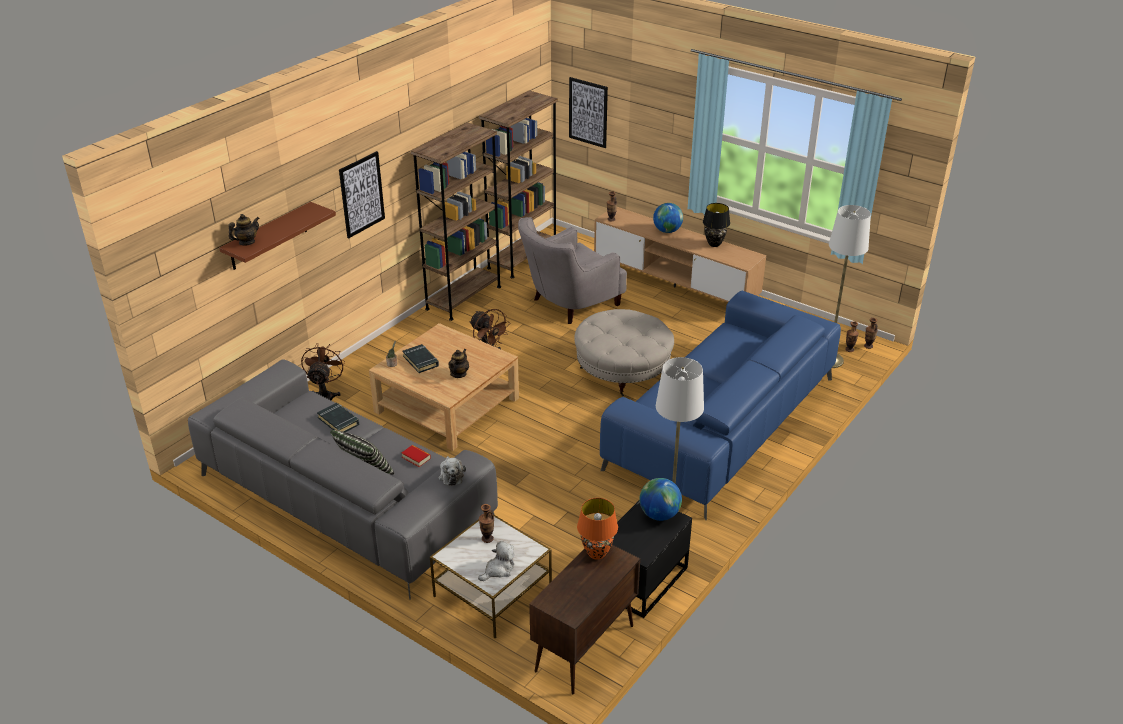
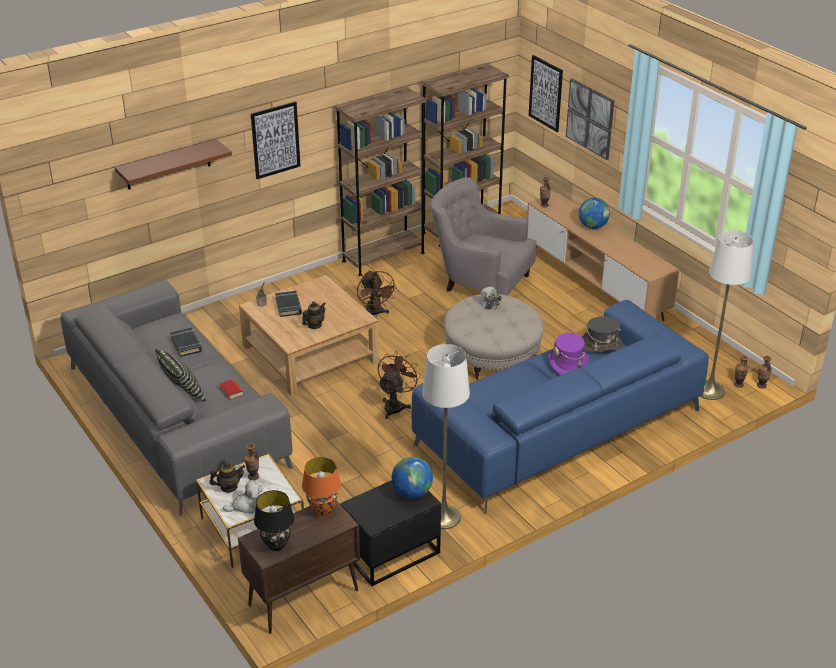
camera: 20 degrees right, 0 degrees up
teapot [228,214,259,246] -> teapot moved to [209,462,245,493]
brown fan [301,343,345,400] -> brown fan moved to [378,352,421,419]
plush toy [438,456,466,486] -> plush toy moved to [479,287,502,310]
grey armchair [518,217,627,324] -> grey armchair turned 45 degrees clockwise [431,177,537,295]
black table lamp [703,203,730,247] -> black table lamp moved to [254,490,295,551]
none -> purple hat [549,333,589,375]
none -> picture [566,78,614,160]
none -> grey hat [582,316,624,352]

